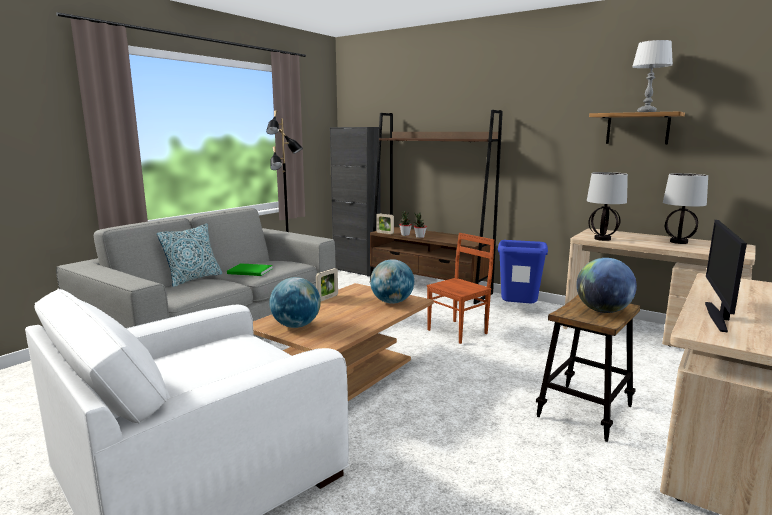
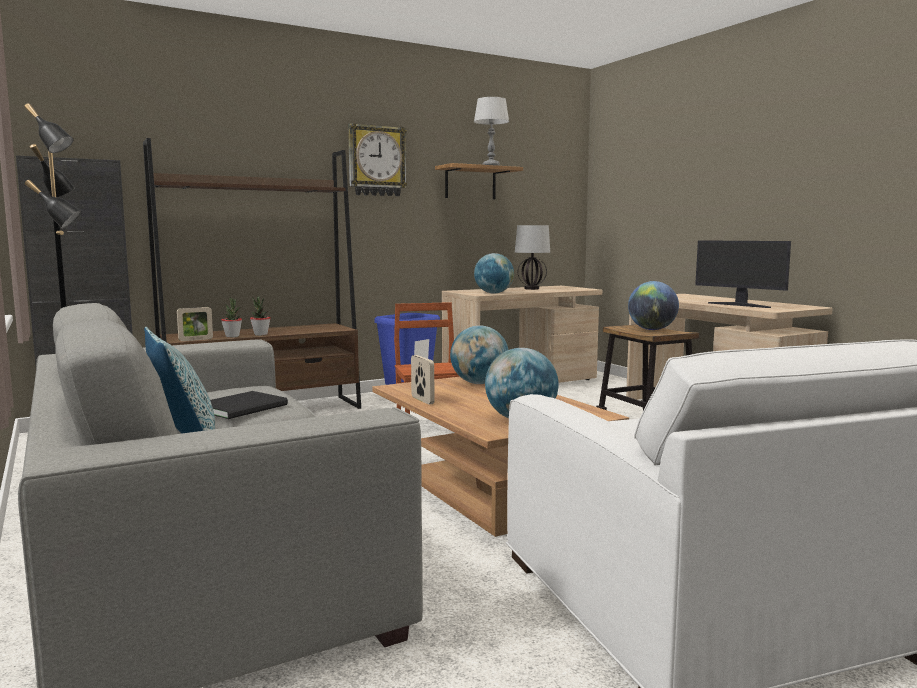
camera: 65 degrees left, 5 degrees down
green book [227,263,273,276] -> black book [210,391,288,419]
table lamp [587,172,628,241] -> globe [474,253,514,293]
none -> wall clock [348,123,407,196]

